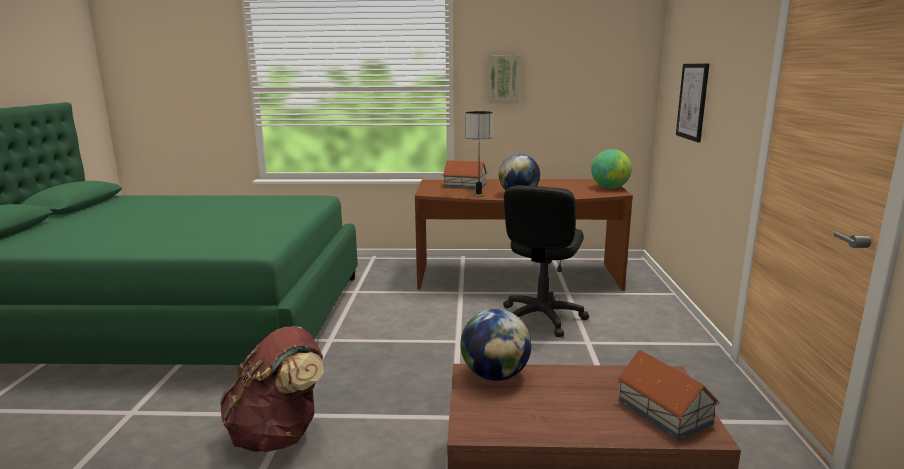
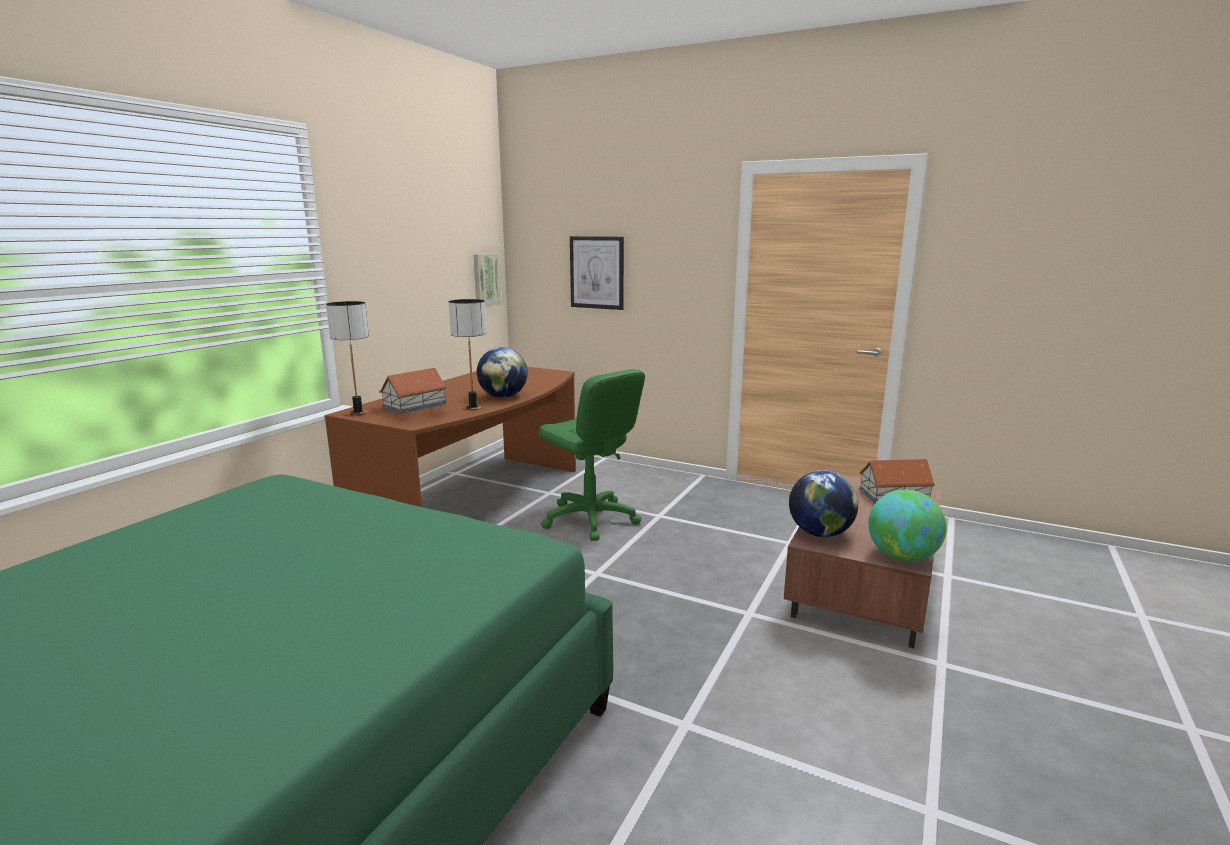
camera: 65 degrees left, 0 degrees up
brown backpack [220,326,324,452] -> none
picture [488,55,521,104] -> picture moved to [473,253,502,307]
black office chair [503,185,589,337] -> green office chair [539,369,645,541]
globe [591,149,632,189] -> globe moved to [868,490,947,562]
none -> table lamp [326,301,369,416]

